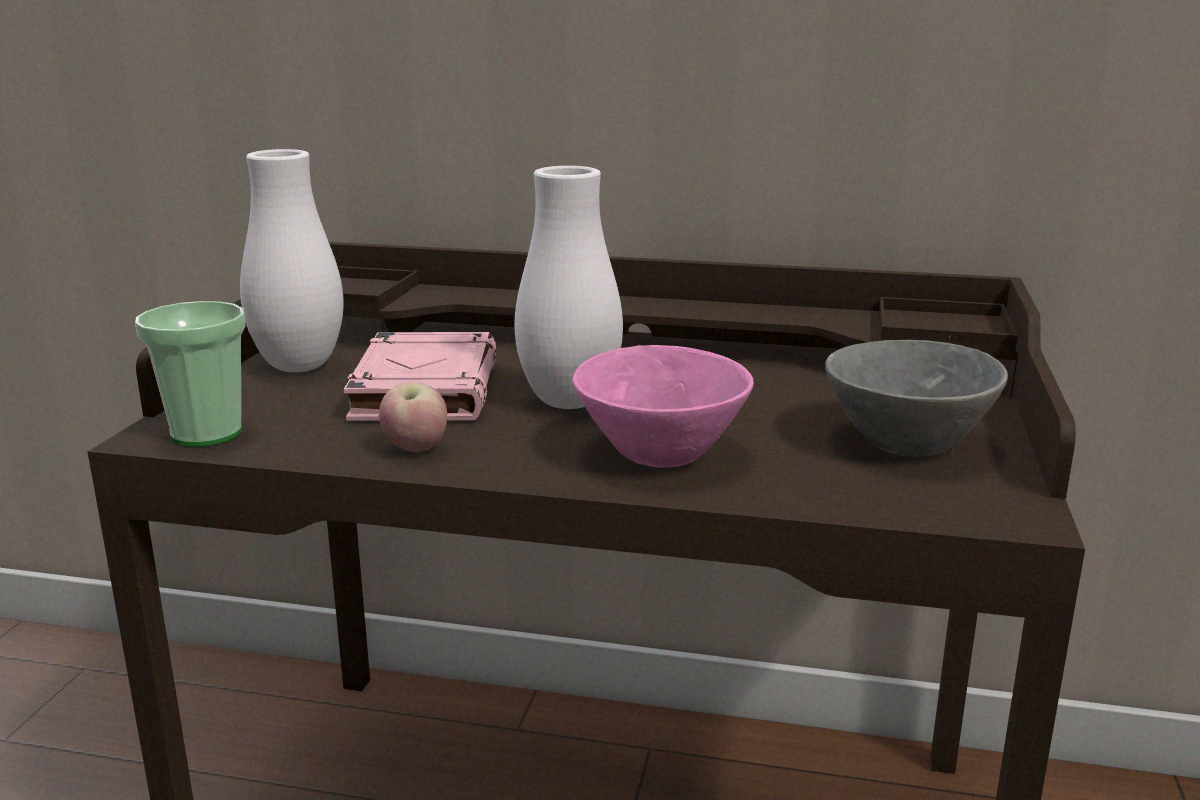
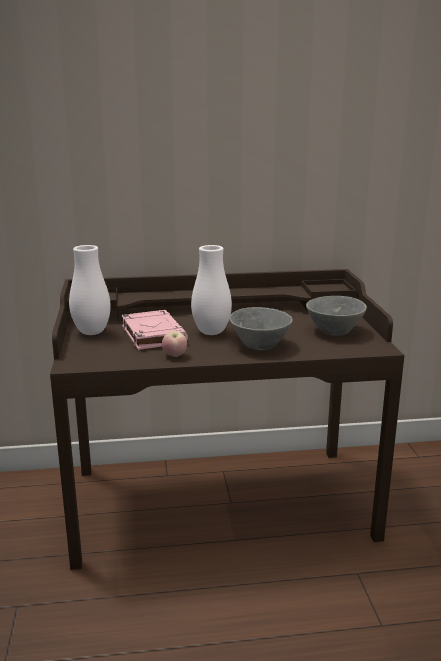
camera: 20 degrees left, 0 degrees up
cup [135,301,246,447] -> none
pink bowl [572,345,754,468] -> grey bowl [229,307,293,350]

